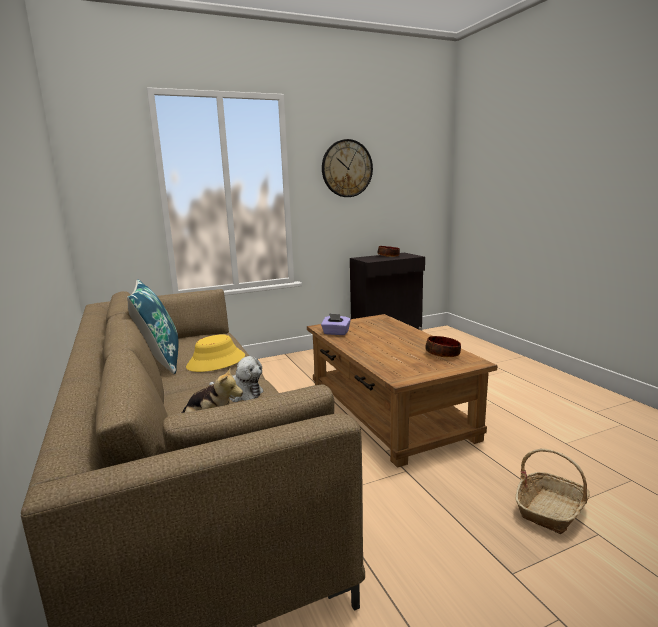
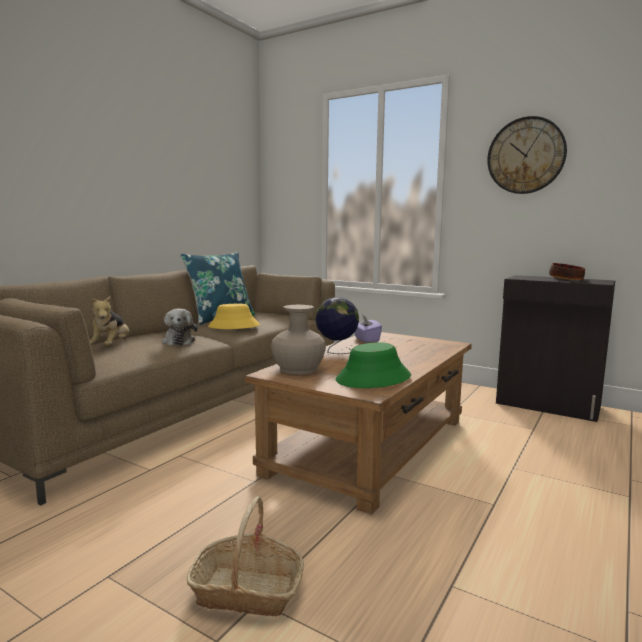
camera: 55 degrees right, 5 degrees down
bowl [425,336,461,357] -> green hat [336,342,411,388]
none -> beige vase [271,305,326,375]
none -> globe [316,297,359,354]

